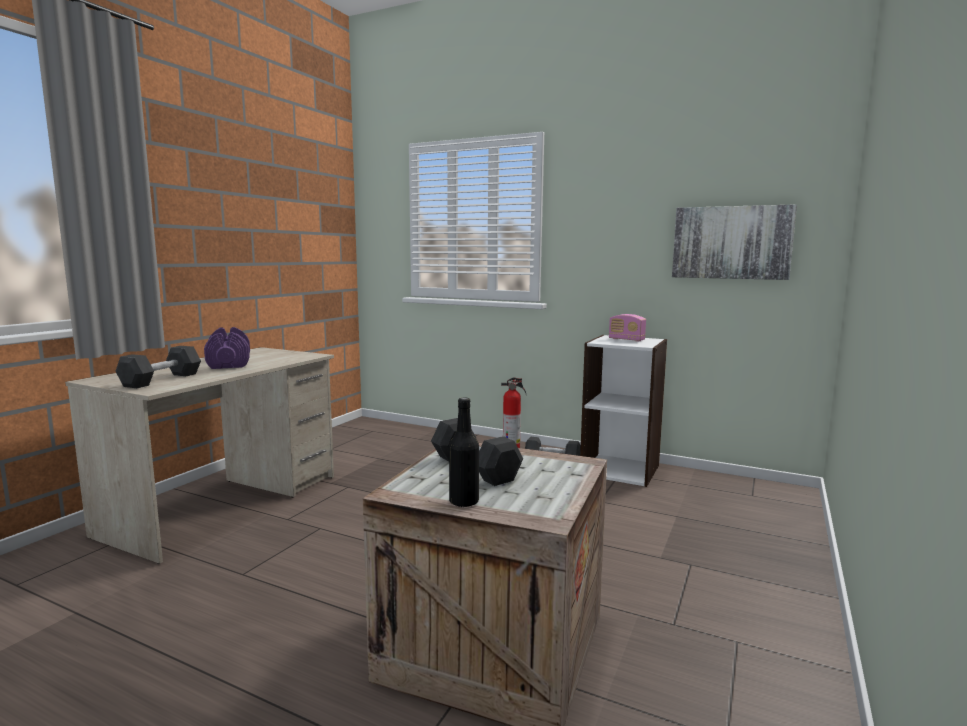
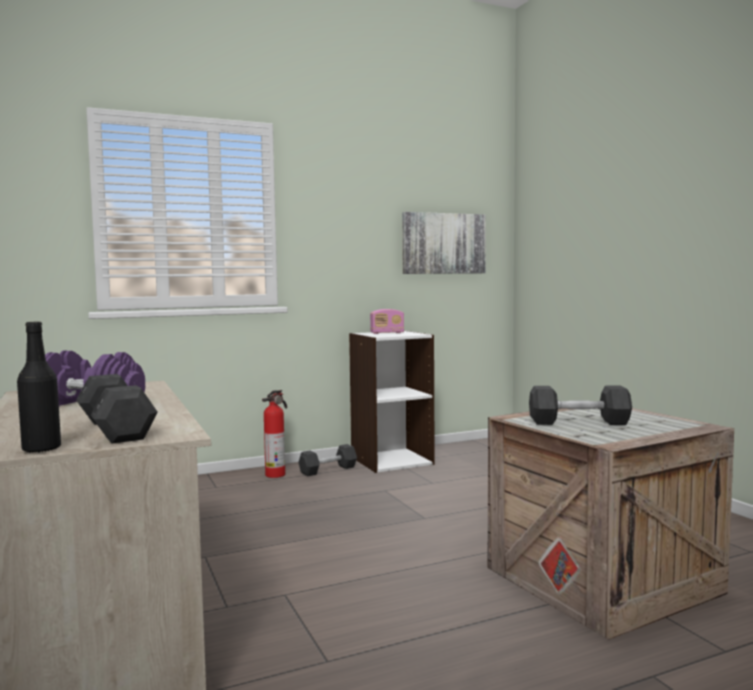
camera: 50 degrees left, 5 degrees down
black bottle [449,397,479,508] -> black bottle moved to [17,322,61,453]

